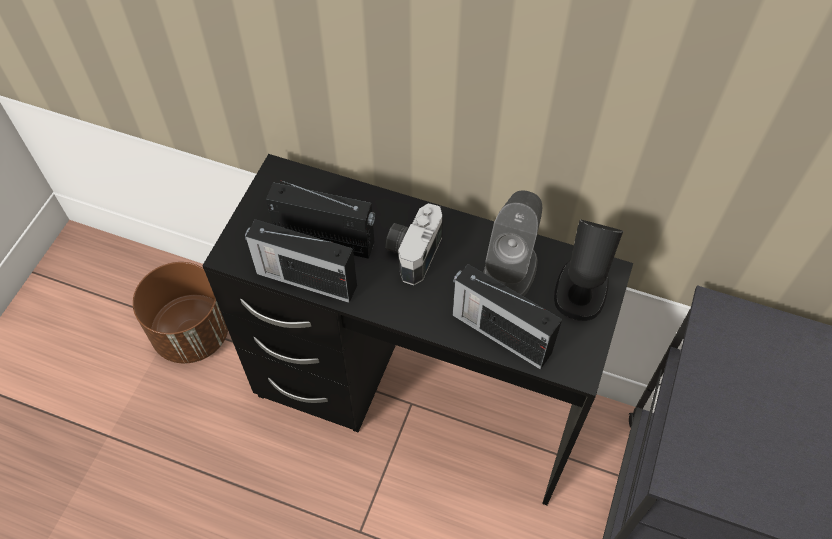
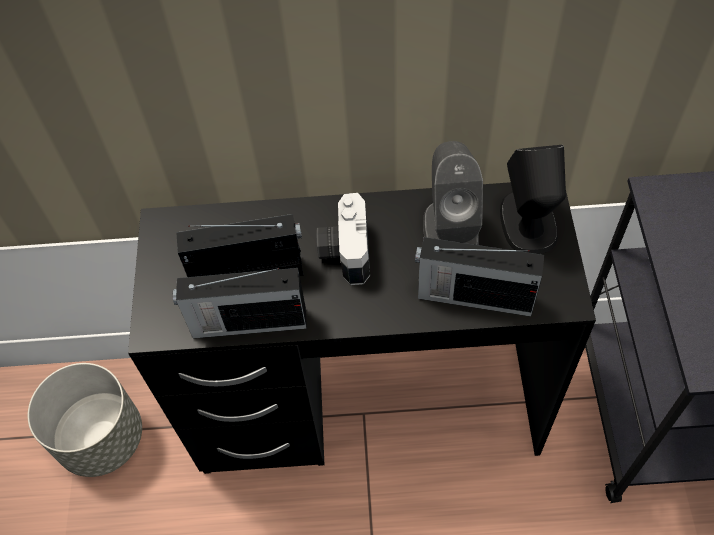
camera: 20 degrees left, 0 degrees up
brown planter [133,262,228,363] -> grey planter [28,363,142,477]

